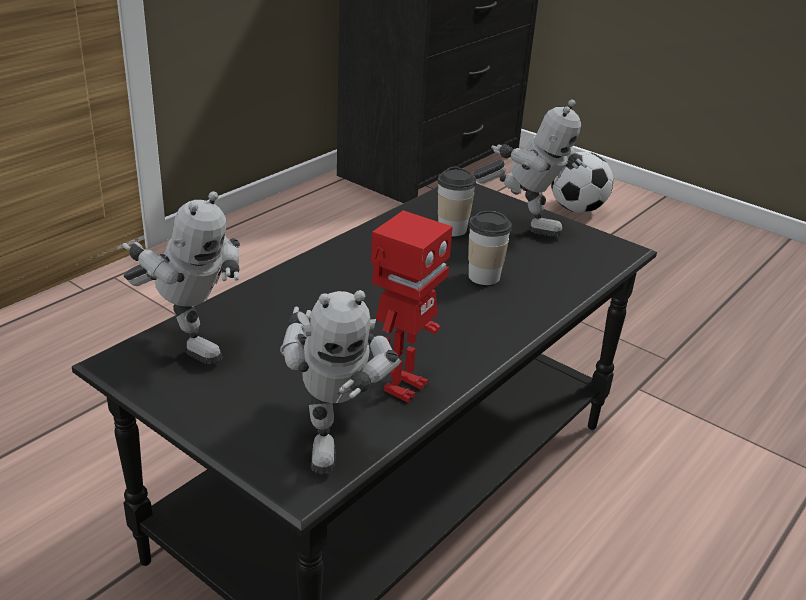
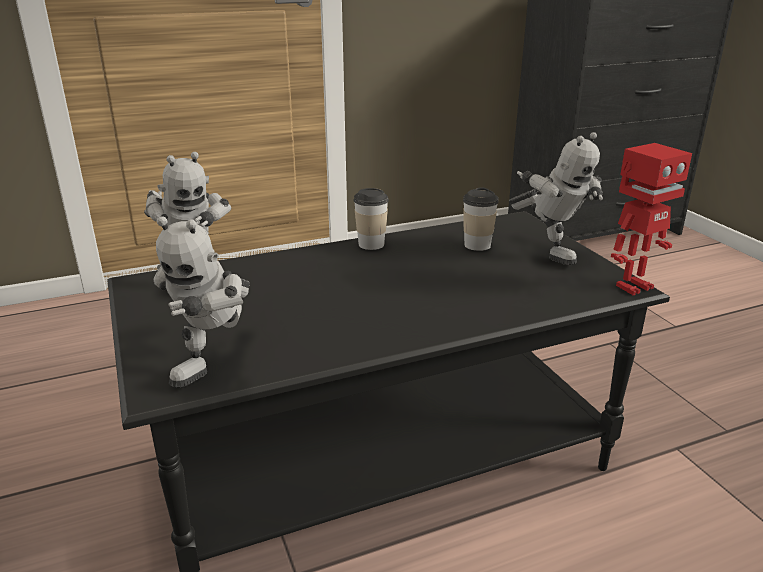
camera: 30 degrees right, 5 degrees down
toy robot [371,211,453,403] -> toy robot moved to [611,143,692,295]
cup [468,211,512,285] -> cup moved to [354,188,389,250]
football [551,152,613,213] -> none

